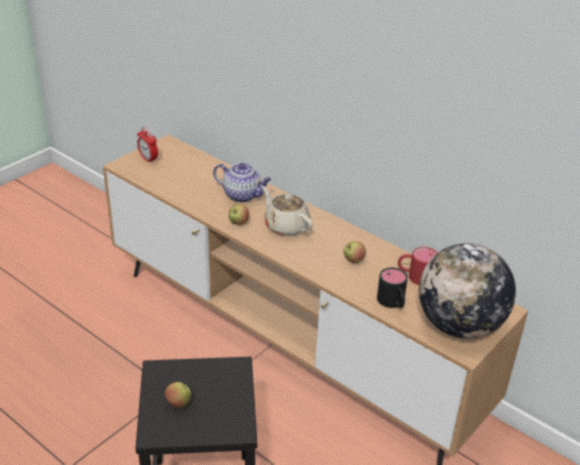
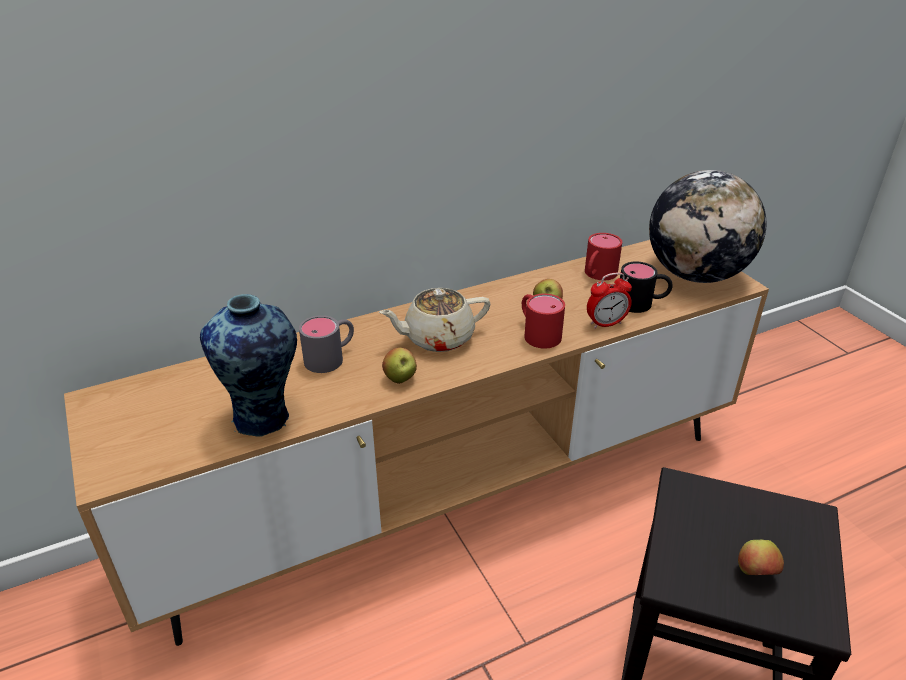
camera: 65 degrees left, 0 degrees up
alarm clock [137,127,158,164] -> alarm clock moved to [587,272,632,329]
teapot [213,163,272,202] -> grey mug [299,315,354,373]
none -> vase [200,294,297,437]
none -> red mug [522,294,565,349]

